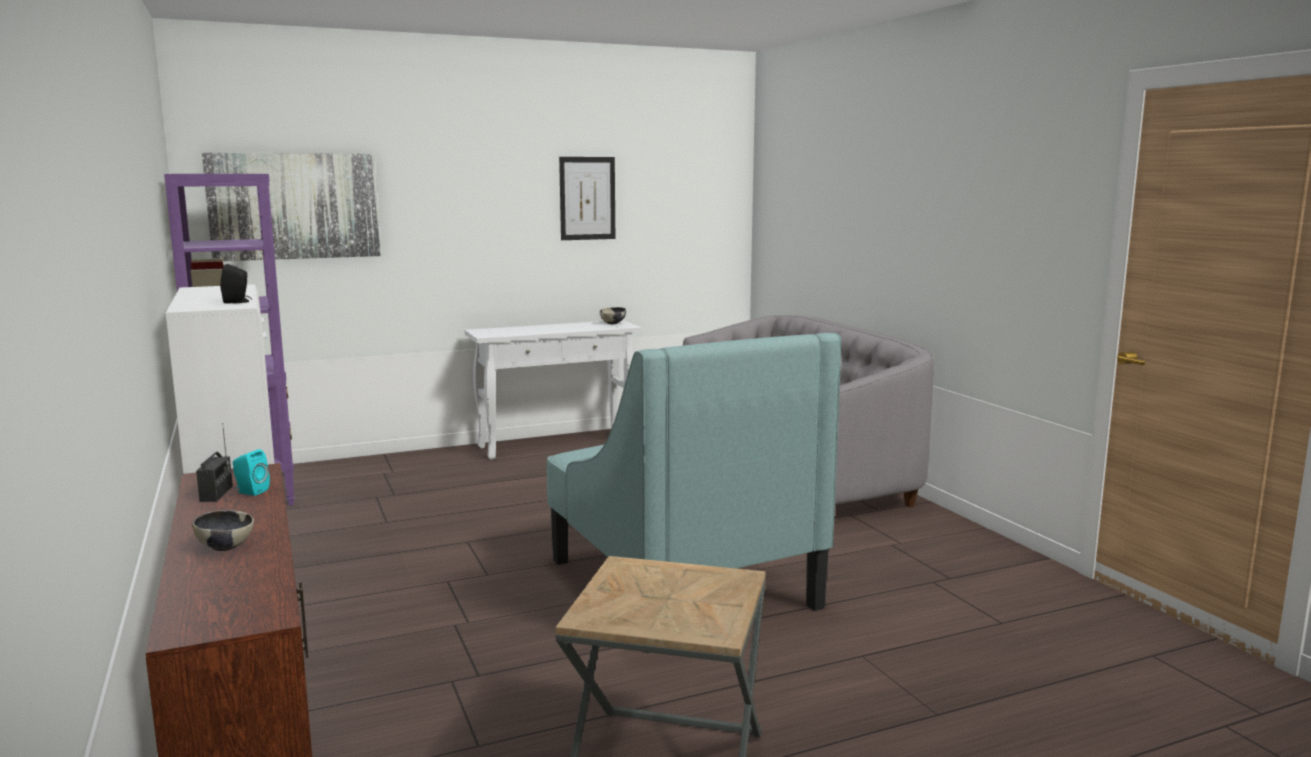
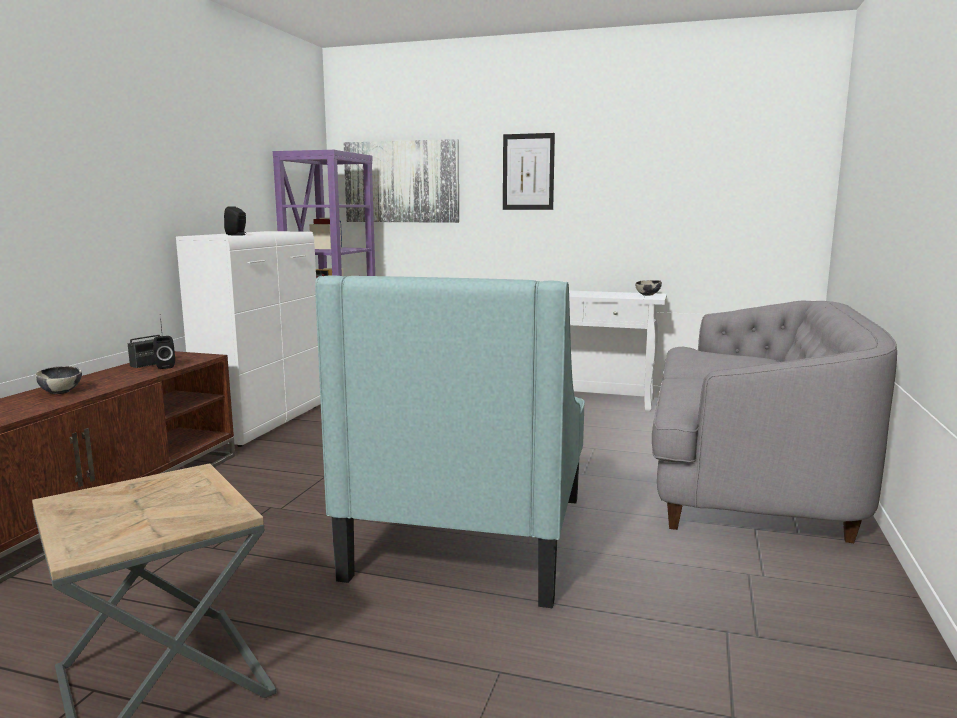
camera: 40 degrees right, 0 degrees up
turquoise speaker [233,449,270,496] -> black speaker [153,336,175,369]
picture [559,157,615,240] -> picture moved to [503,133,555,210]

